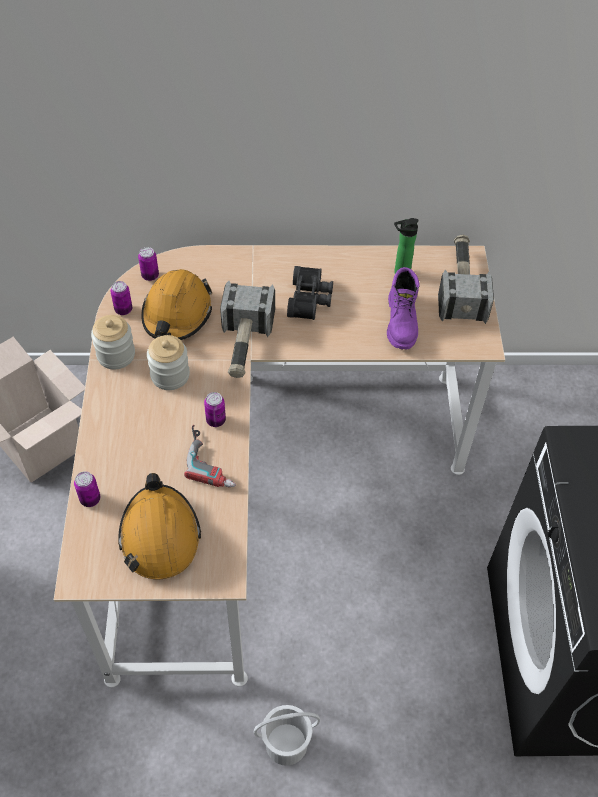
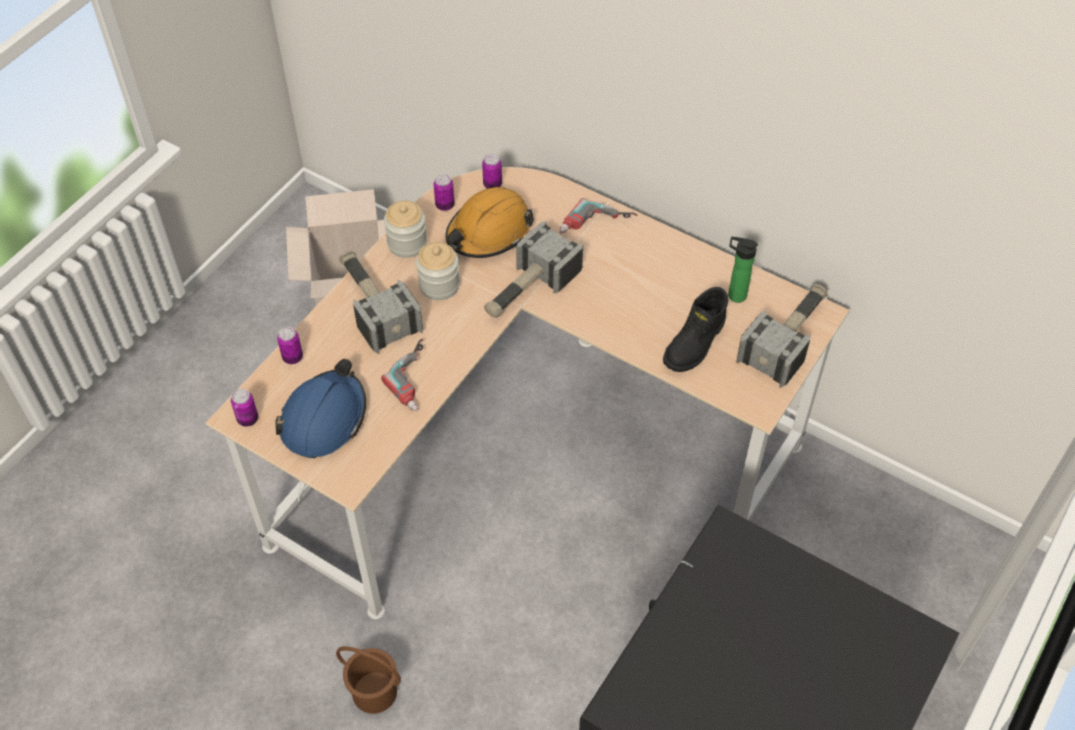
camera: 35 degrees right, 0 degrees up
orange hard hat [118,473,201,580] -> blue hard hat [275,359,366,458]
can [204,392,226,427] -> can moved to [231,389,258,427]
white bucket [254,705,320,766] -> brown bucket [336,646,401,714]
black binoculars [287,266,333,320] -> none
purple boot [387,267,420,350] -> black boot [663,287,728,372]
none -> hammer [339,250,423,354]
none -> power drill [559,198,637,234]

